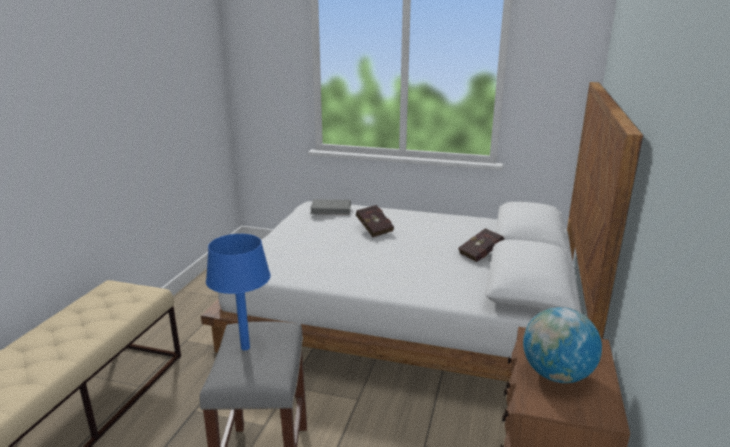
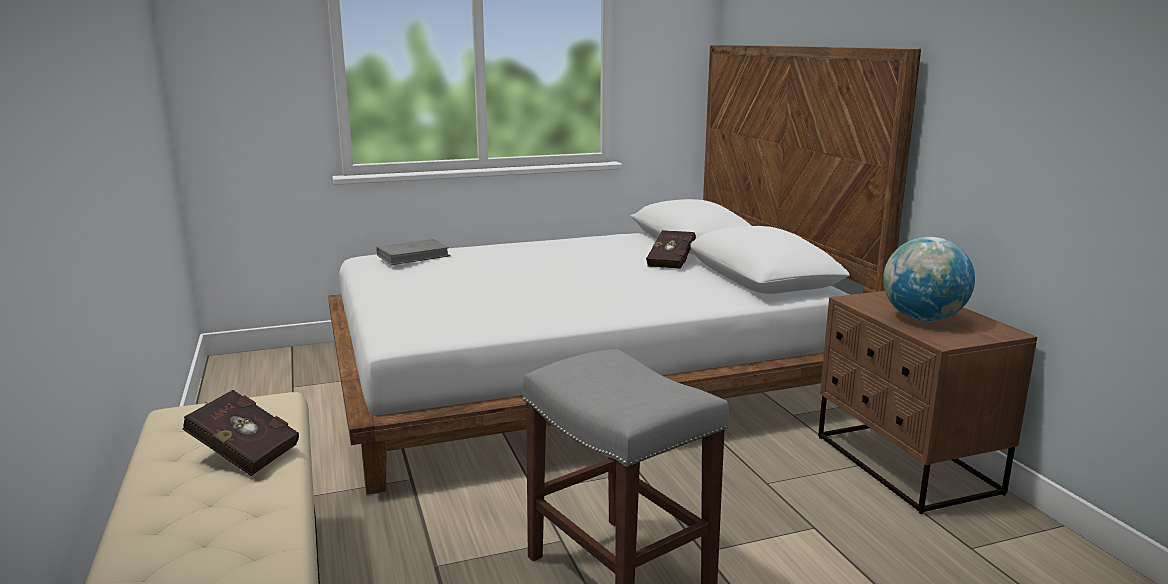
camera: 35 degrees left, 5 degrees down
blue table lamp [206,234,271,350] -> none
red book [356,205,394,237] -> red book moved to [183,390,299,476]

